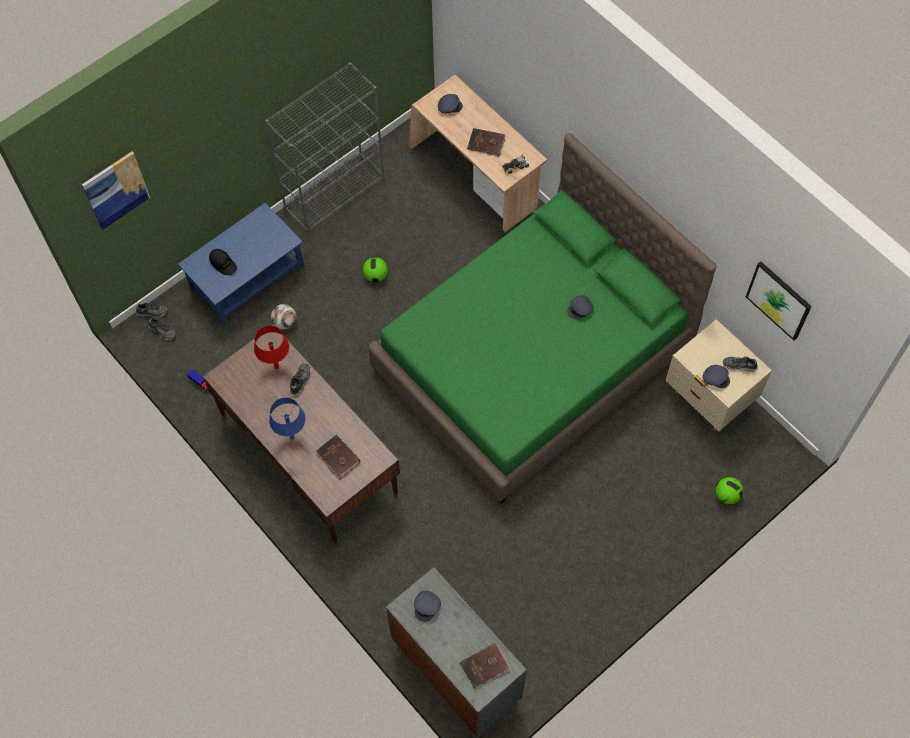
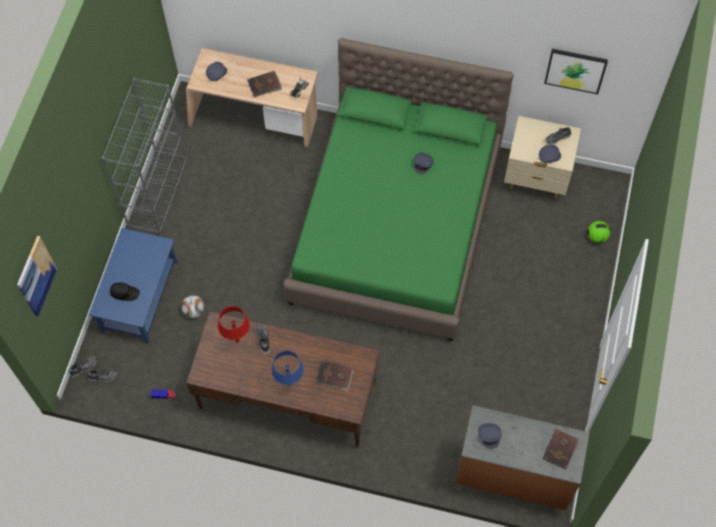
camera: 35 degrees left, 0 degrees up
football [363,257,388,282] -> none

